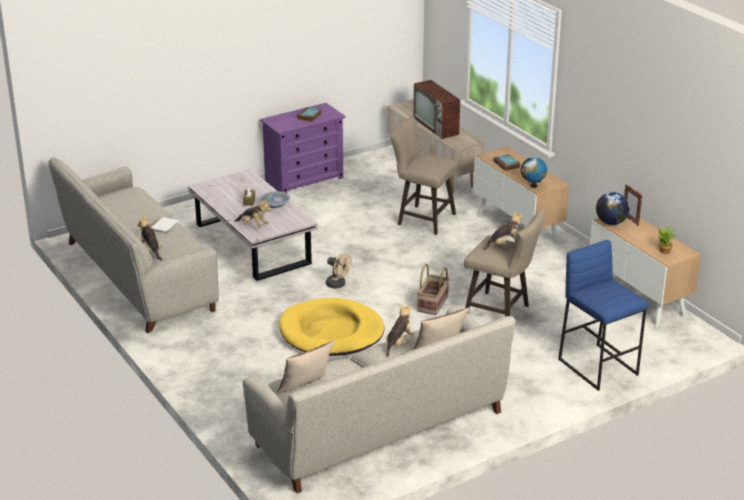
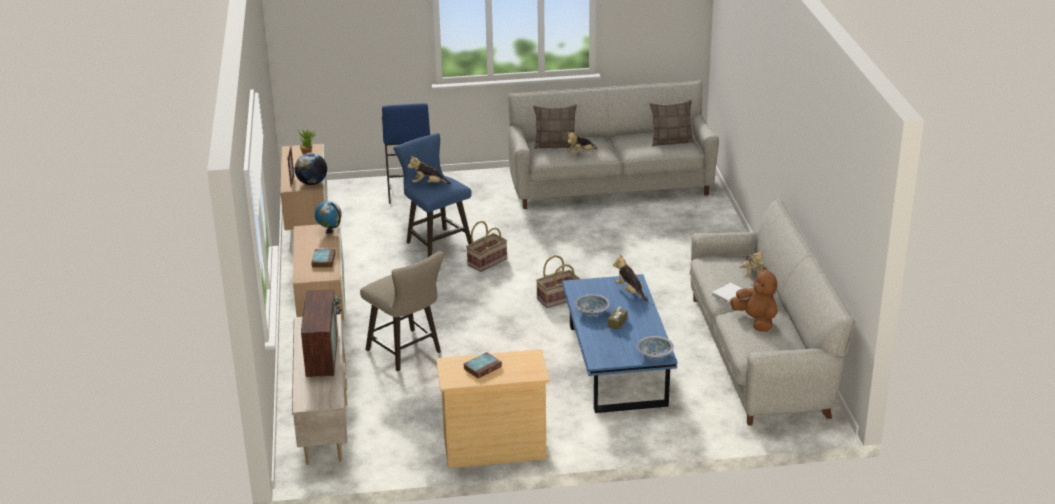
camera: 155 degrees left, 0 degrees up
white coffee table [188,169,318,281] -> blue coffee table [562,274,678,413]
purple dresser [260,103,346,194] -> beige dresser [436,349,549,468]
yellow dog bed [279,298,384,356] -> none
beige fan [326,253,352,289] -> basket [536,255,580,308]
beige stool [464,210,545,317] -> blue stool [394,133,472,257]
none -> bowl [636,336,674,359]
none -> brown plush toy [730,267,778,332]

